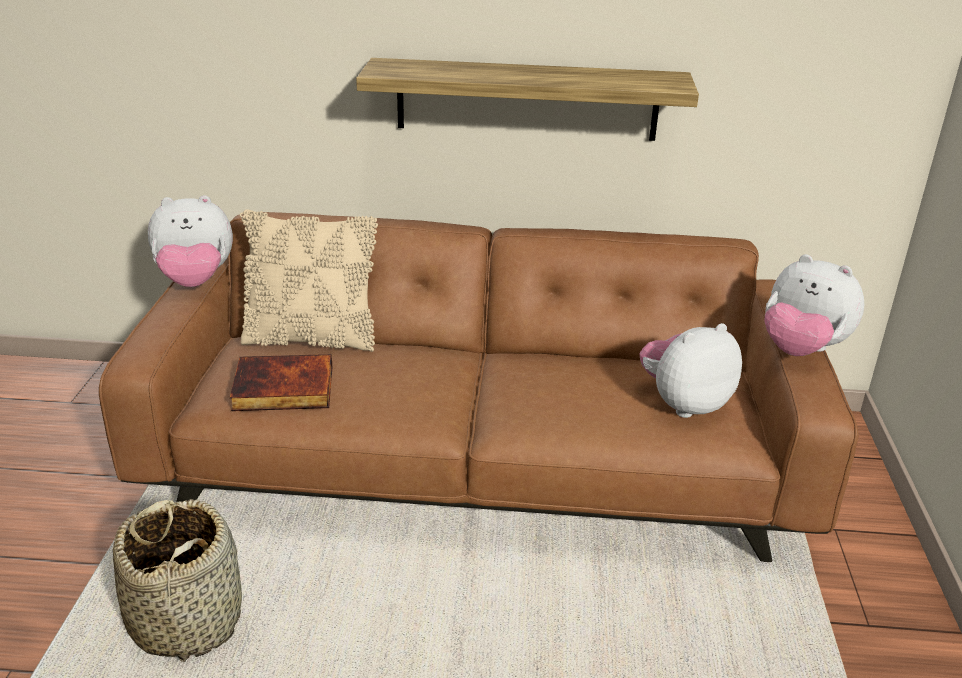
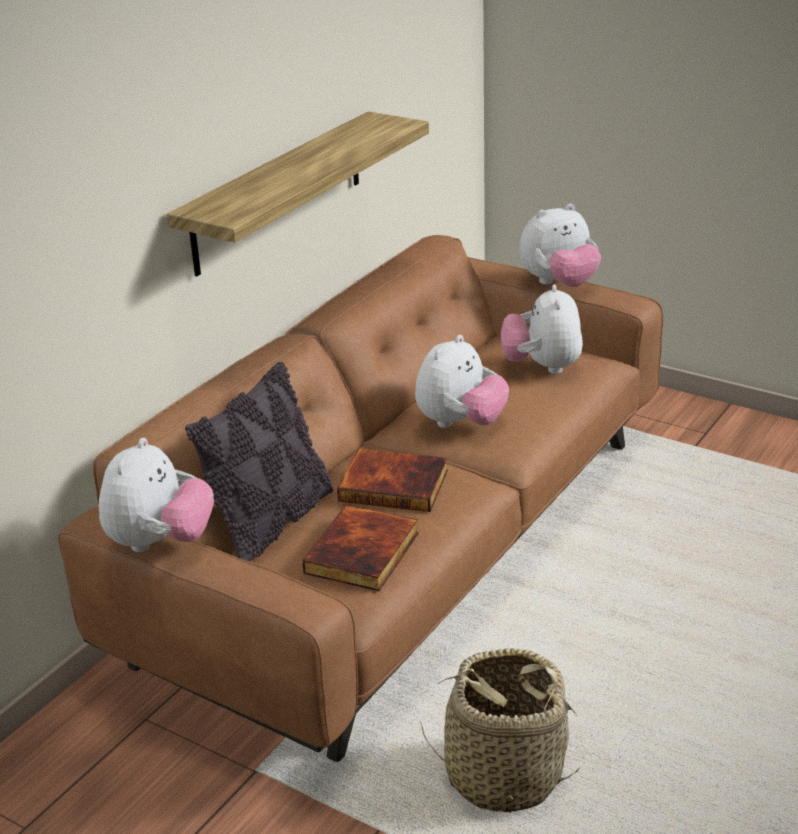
camera: 60 degrees left, 0 degrees up
beige pillow [239,209,378,352] -> black pillow [185,362,333,562]
none -> book [337,448,448,512]
none -> plush toy [415,335,509,428]

